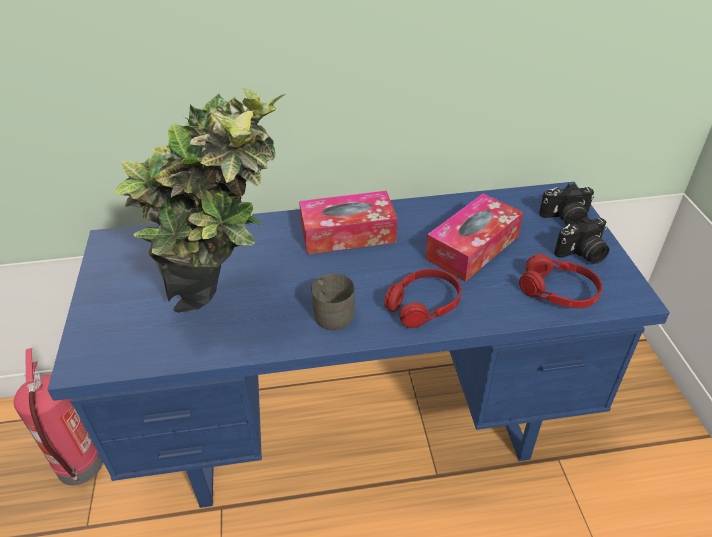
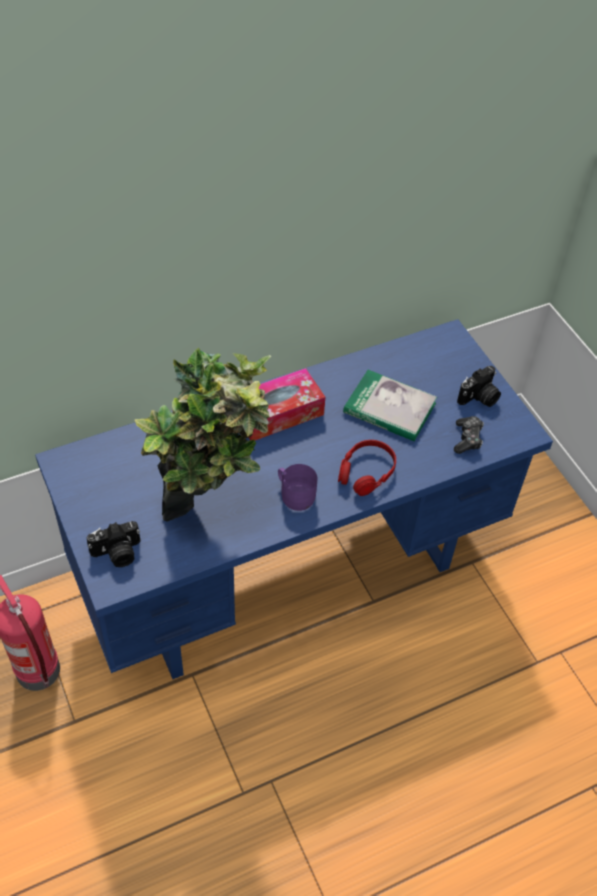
camera: 20 degrees left, 10 degrees up
grey mug [311,274,355,330] -> purple mug [278,464,317,511]
tissue box [426,194,523,282] -> book [343,370,437,441]
red headphones [519,254,602,308] -> game controller [454,416,484,454]
camera [539,183,594,227] -> camera moved to [86,521,140,567]

